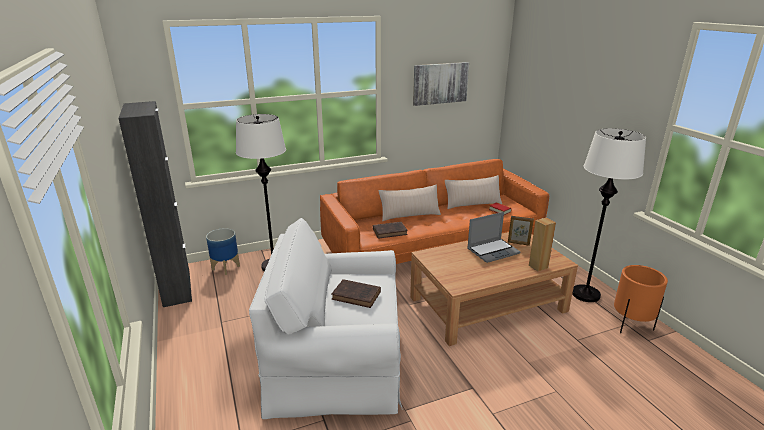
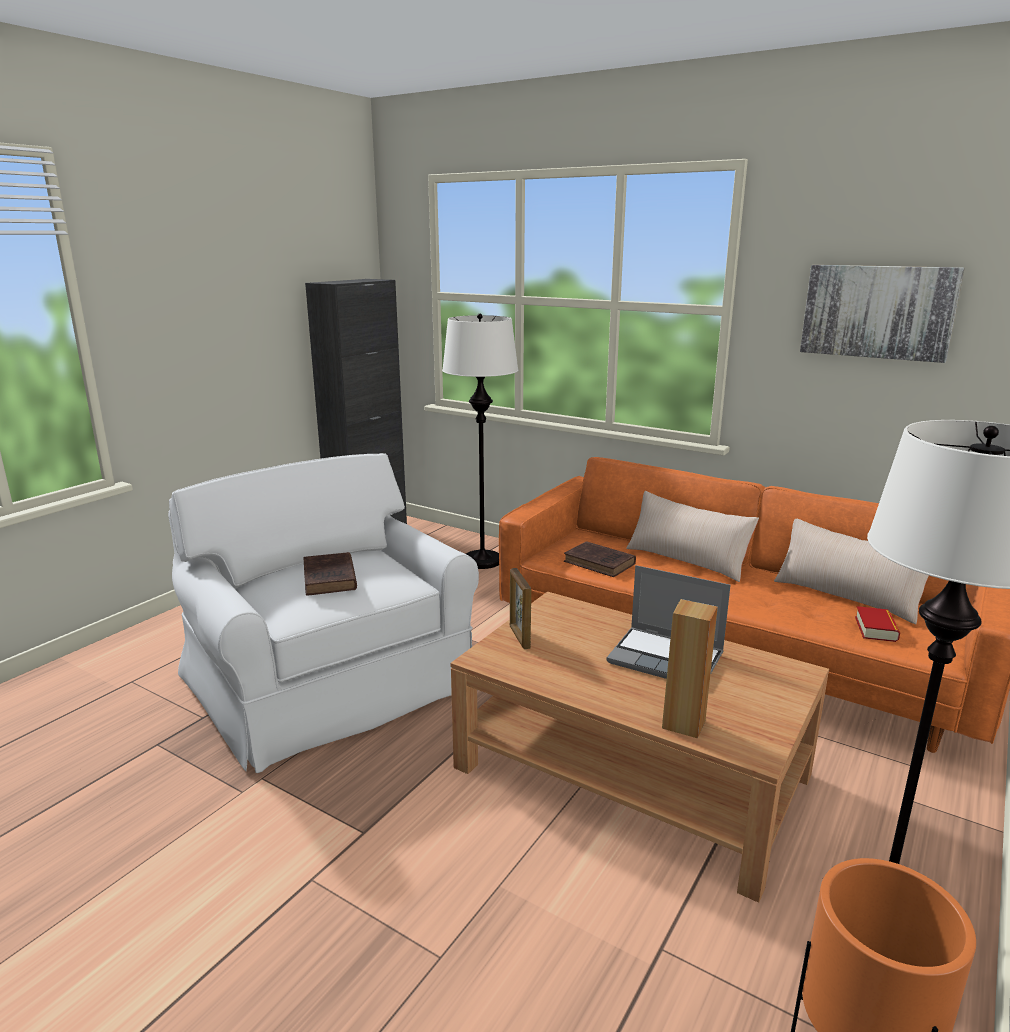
camera: 55 degrees right, 5 degrees down
planter [206,228,240,275] -> none
picture frame [508,216,534,246] -> picture frame moved to [510,568,531,649]

